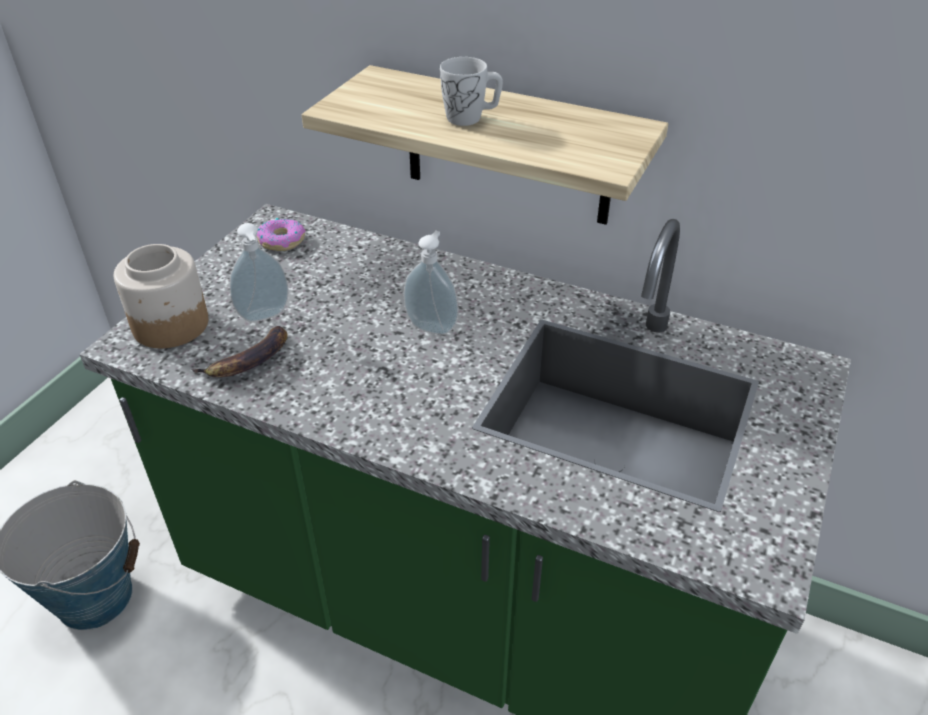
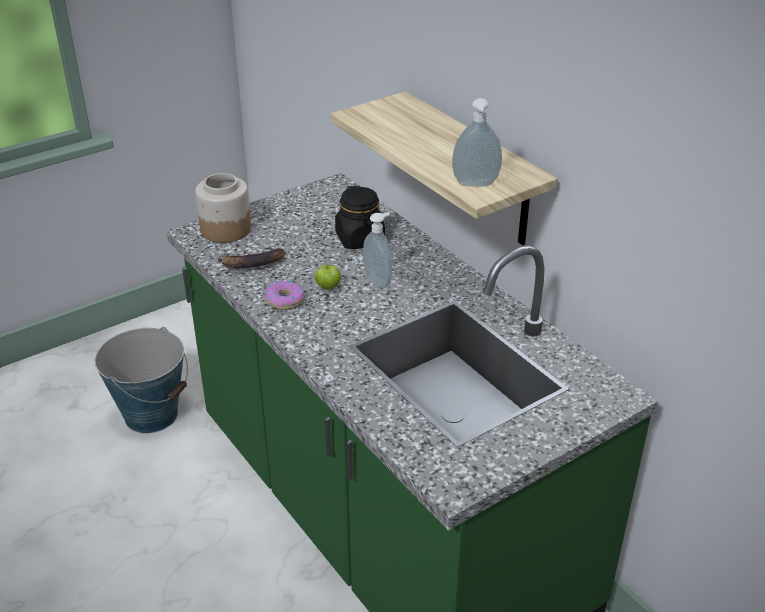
camera: 30 degrees right, 5 degrees down
soap dispenser [229,223,289,322] -> soap dispenser moved to [452,98,502,187]
donut [257,218,306,251] -> donut moved to [264,280,305,310]
white mug [440,57,503,126] -> none
none -> apple [314,261,341,290]
none -> black jar [335,185,385,249]

